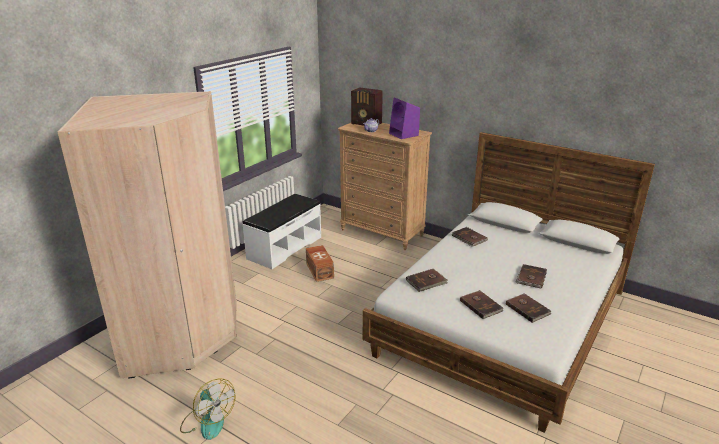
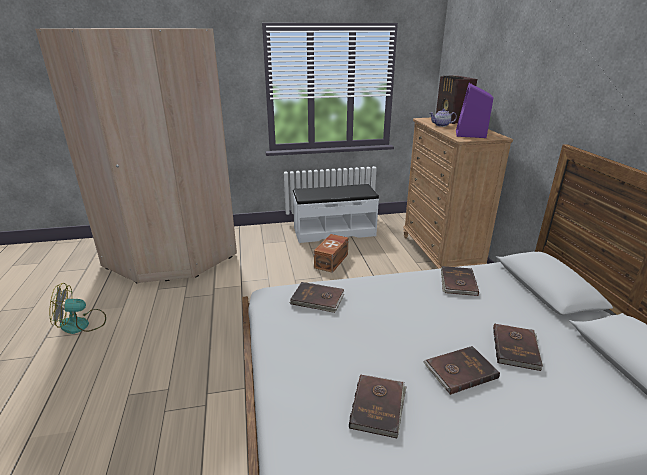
camera: 45 degrees right, 0 degrees up
fan [180,379,236,440] -> fan turned 75 degrees clockwise [49,283,106,334]
brown book [460,290,504,319] -> brown book moved to [493,324,543,371]

